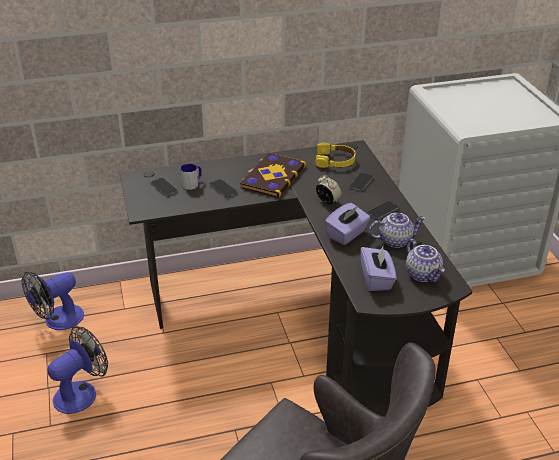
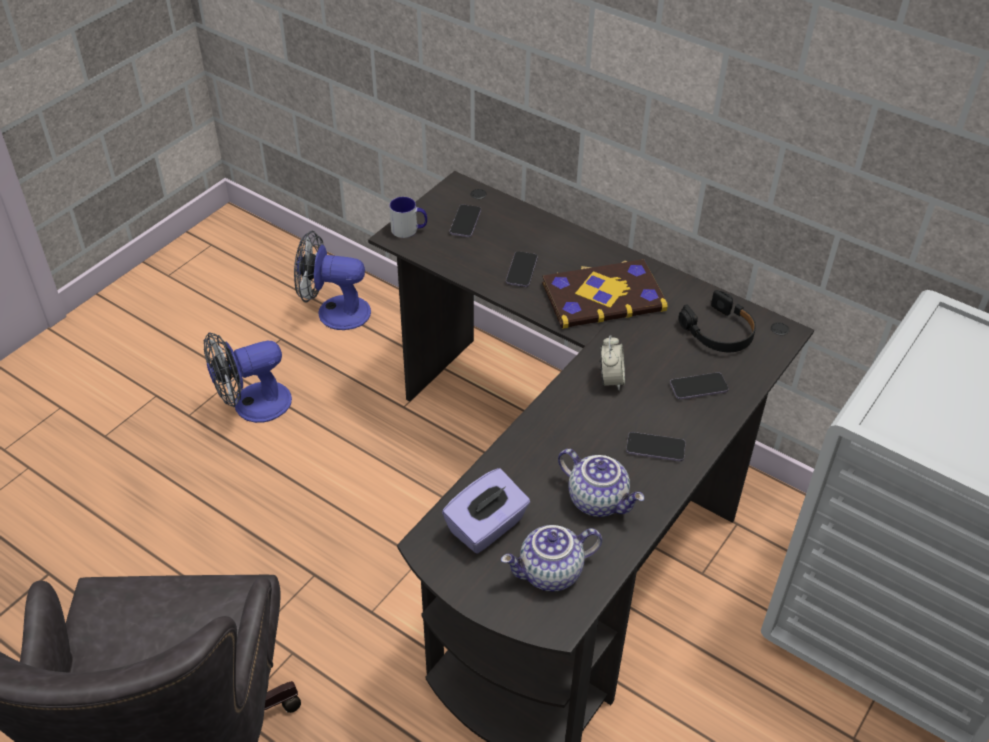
camera: 50 degrees right, 10 degrees up
fan [47,326,108,414] -> fan turned 150 degrees clockwise [204,332,292,423]
mug [180,164,202,190] -> mug moved to [389,197,427,238]
yellow headphones [315,143,356,168] -> black headphones [678,290,756,352]
purple tissue box [325,203,370,245] -> none
teapot [406,239,445,282] -> teapot turned 45 degrees clockwise [501,525,602,592]

